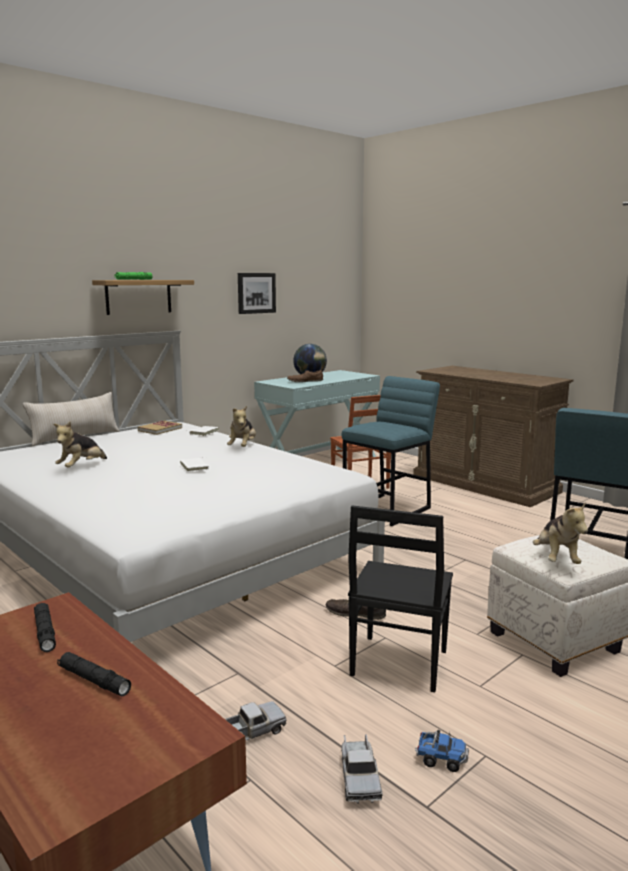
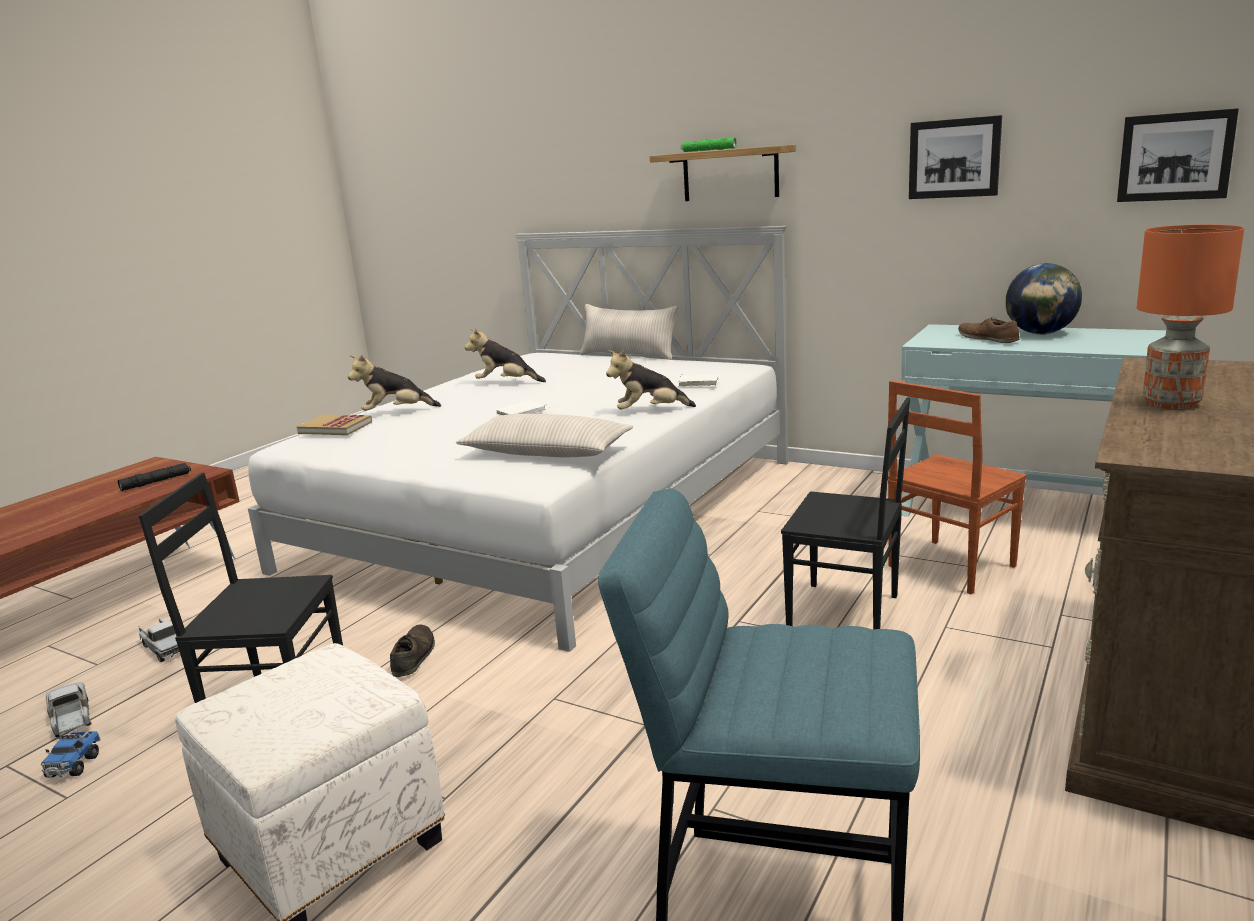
camera: 75 degrees right, 5 degrees up
black flashlight [57,652,131,696] -> none
book [138,421,182,435] -> book moved to [297,415,372,435]
toy truck [341,734,383,804] -> toy truck turned 75 degrees clockwise [46,682,91,737]
blue stool [342,376,440,526] -> black chair [781,398,910,629]
plush toy [533,502,588,564] -> plush toy moved to [348,355,441,411]
none -> beige pillow [456,414,633,457]
none -> picture [1117,108,1239,202]
none -> orange table lamp [1137,224,1244,409]

